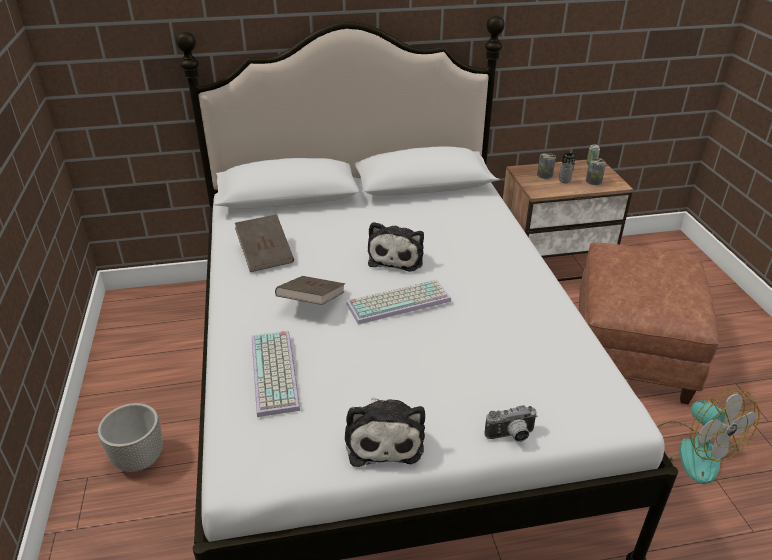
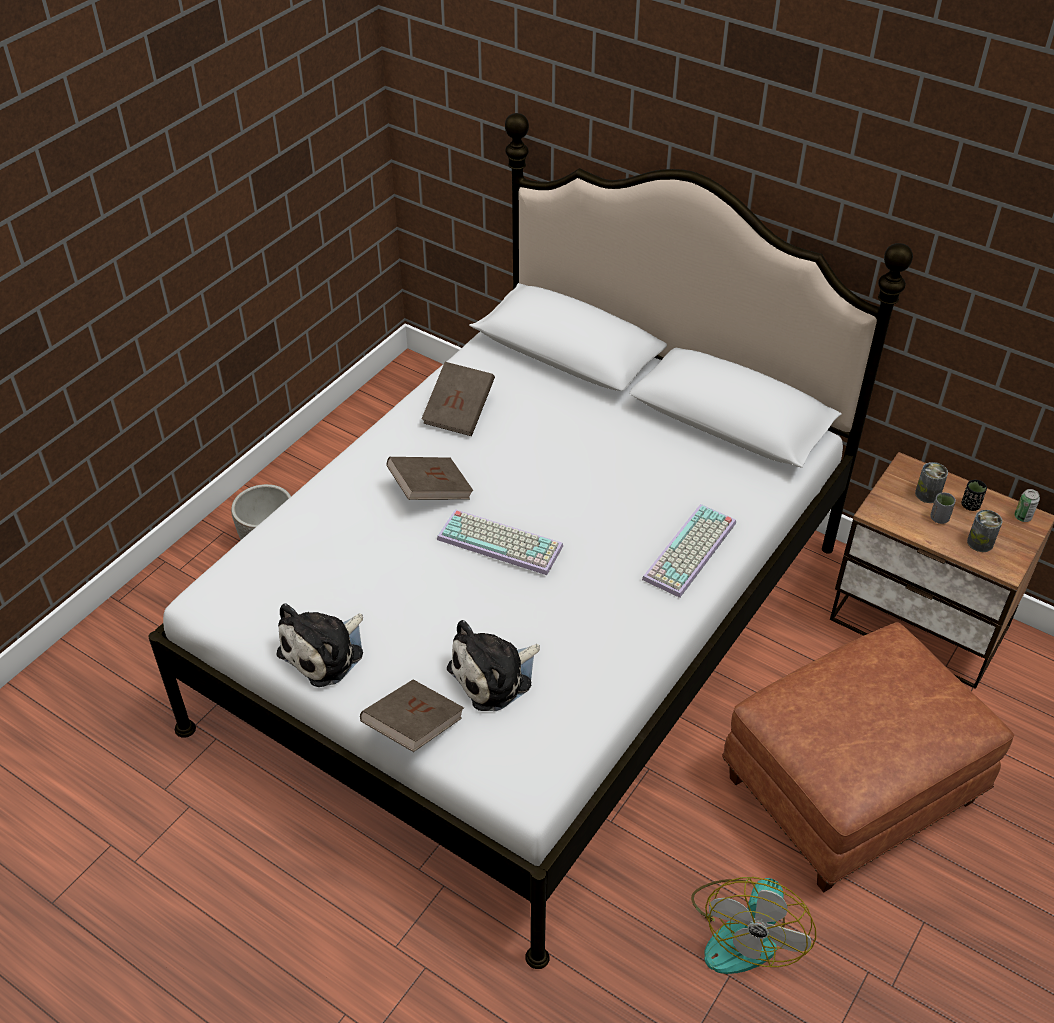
camera: 45 degrees right, 10 degrees up
keyboard [252,331,300,417] -> keyboard moved to [642,504,736,598]
plush toy [368,222,424,272] -> plush toy moved to [447,620,540,711]
camera [484,405,538,442] -> brown book [360,680,464,752]

